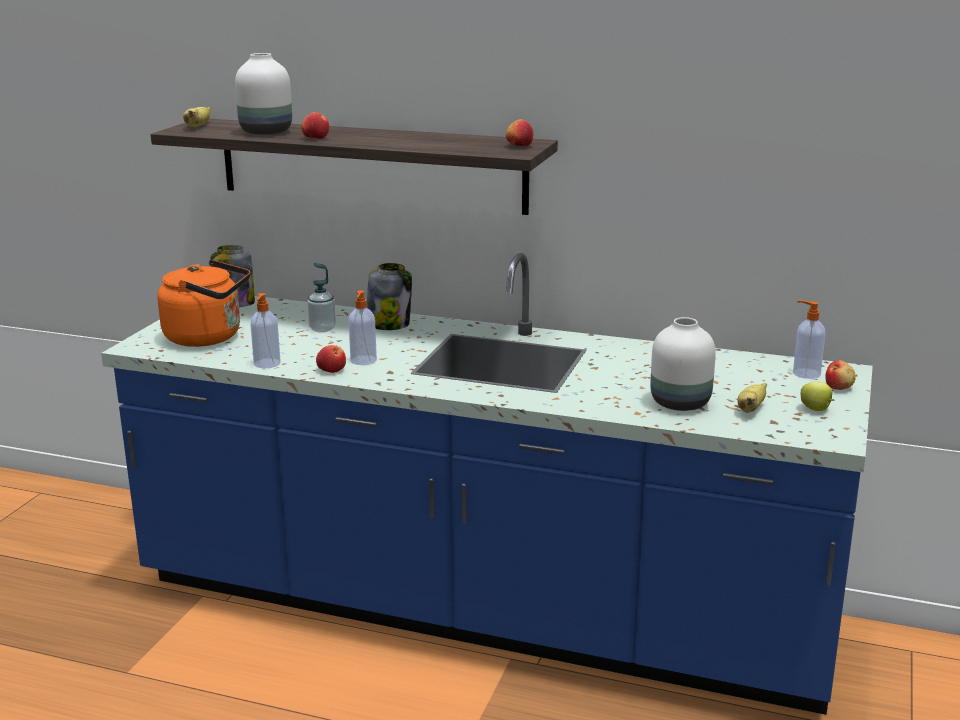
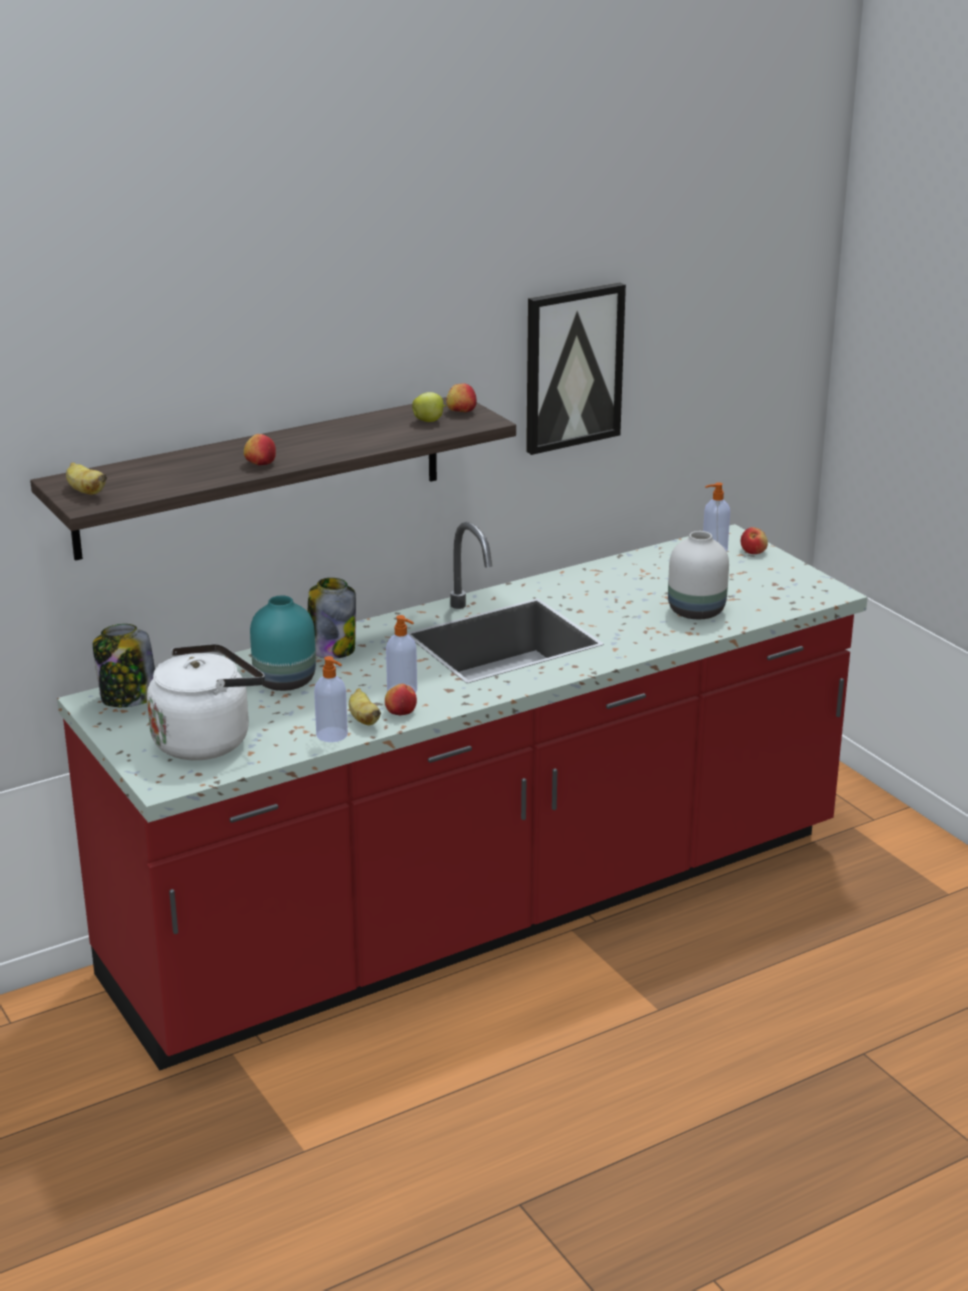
camera: 50 degrees left, 5 degrees up
blue counter [101,253,873,715] -> red counter [57,522,868,1070]
orange kettle [158,260,250,347] -> white kettle [147,644,265,760]
white vase [235,53,292,135] -> none
soap dispenser [307,263,336,332] -> turquoise vase [250,596,316,691]
banana [738,383,767,413] -> banana moved to [349,688,381,725]
apple [800,382,834,411] -> apple moved to [412,392,446,422]
none -> picture [526,282,626,455]

